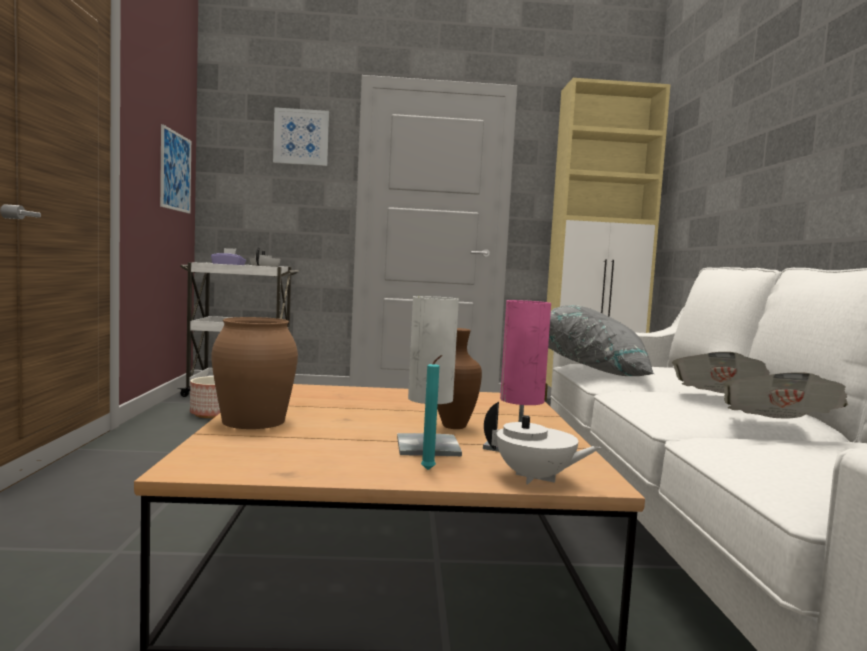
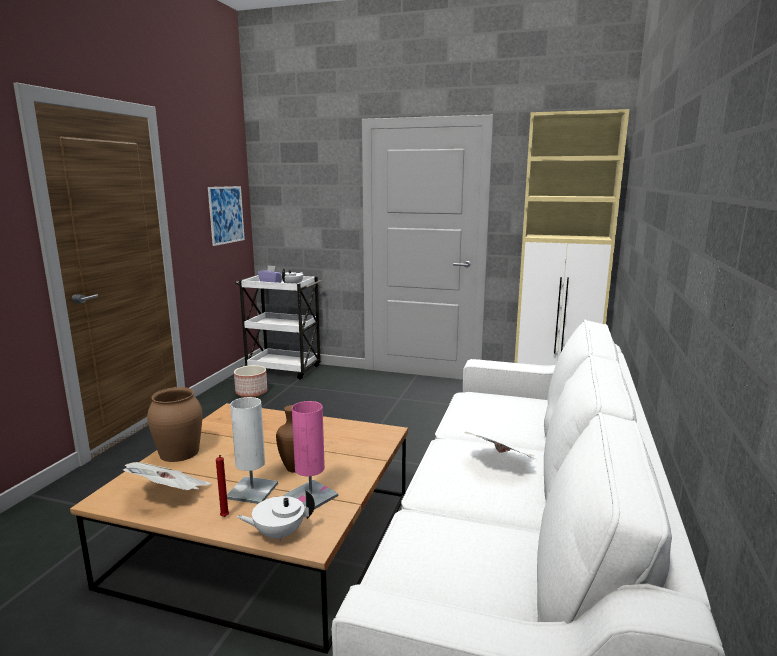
camera: 20 degrees right, 10 degrees up
picture [273,107,329,166] -> none
turquoise candle [421,355,443,470] -> red candle [216,455,229,517]
white teapot [484,402,602,484] -> white teapot turned 120 degrees clockwise [236,490,315,542]
grey pillow [548,305,654,376] -> none
newspaper [723,372,848,419] -> newspaper moved to [123,462,212,490]

